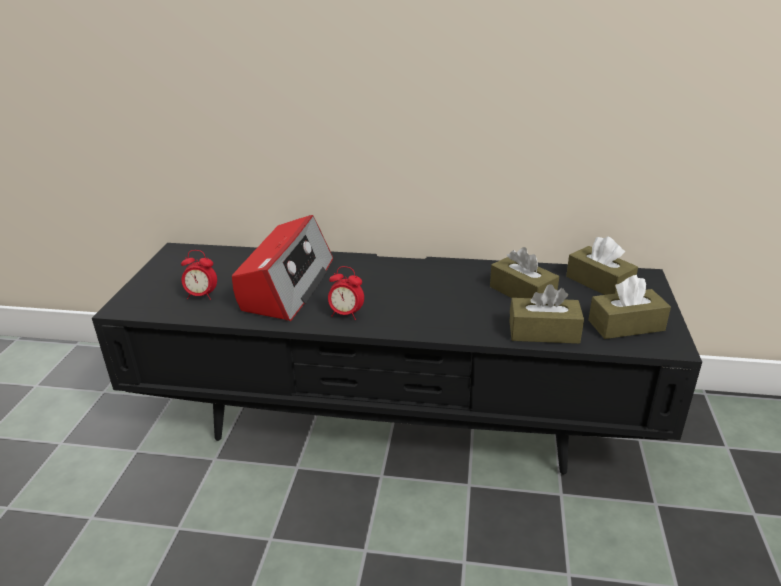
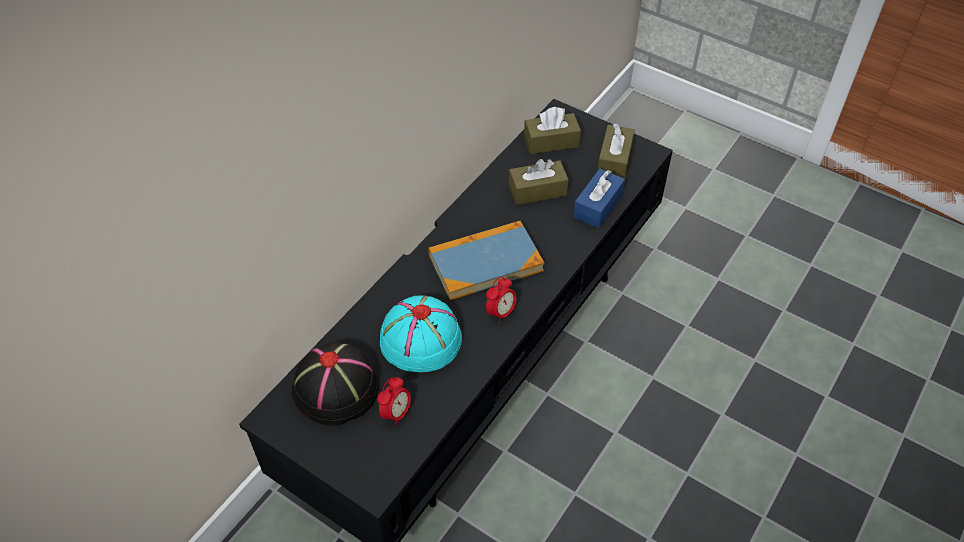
camera: 65 degrees left, 20 degrees up
radio [232,215,333,321] -> turquoise hat [380,295,462,372]
brown tissue box [509,284,584,344] -> blue tissue box [573,169,625,228]
none -> black hat [291,342,379,426]
none -> book [428,221,544,300]

